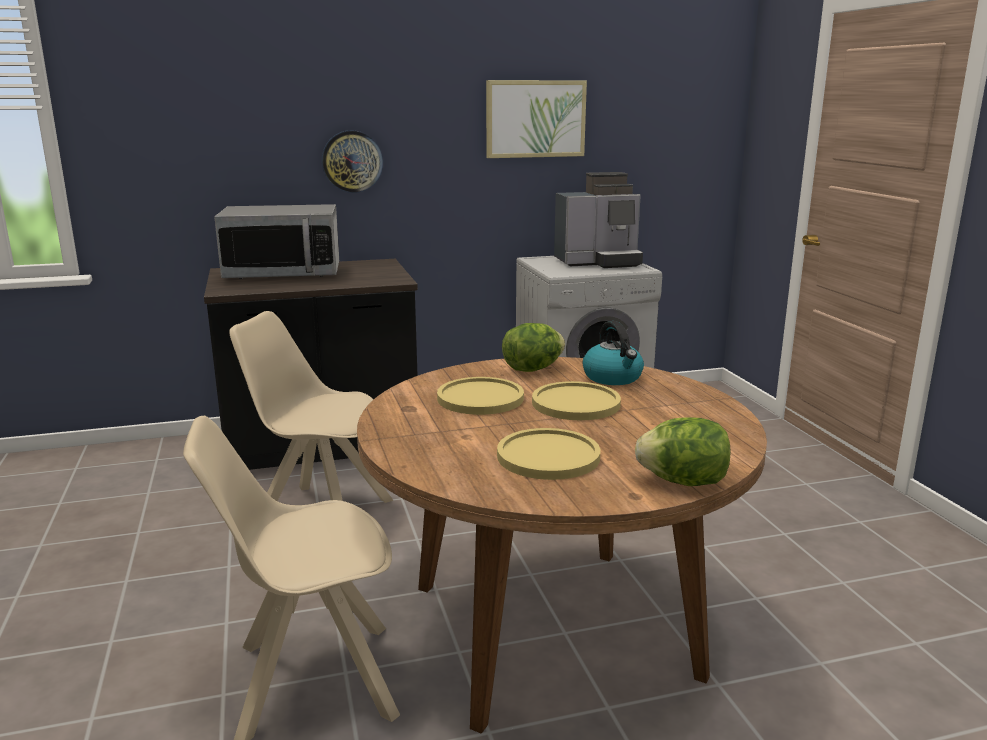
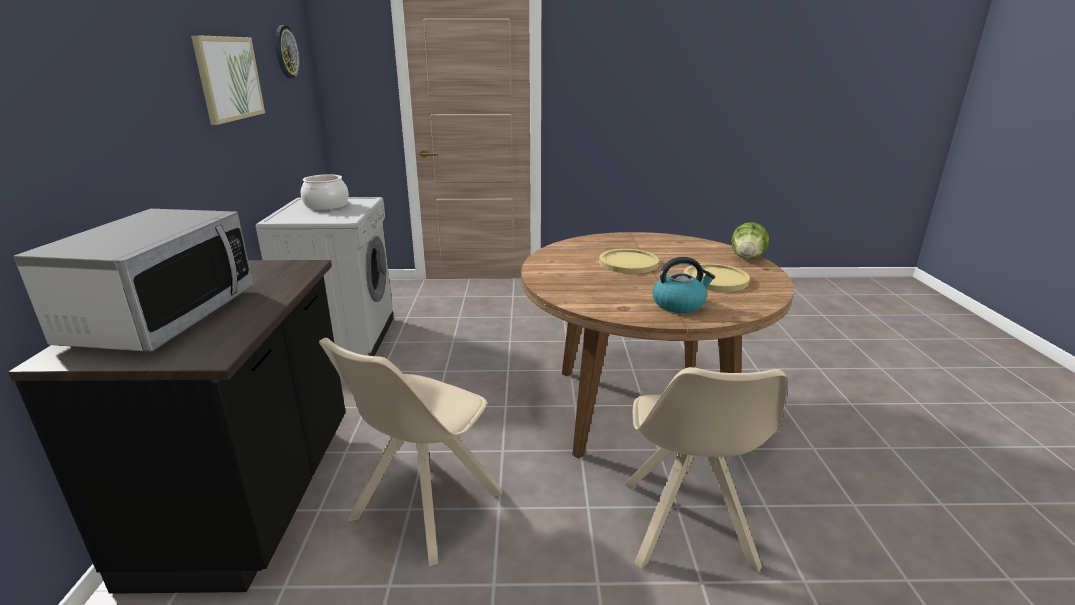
camera: 75 degrees left, 5 degrees up
wall clock [322,130,383,193] -> wall clock moved to [275,25,300,78]
yellow plate [437,377,524,415] -> none
lettuce [502,323,565,372] -> none
coffee machine [554,172,643,268] -> cooking pot [301,174,349,210]
kettle [583,321,644,385] -> kettle moved to [653,257,715,313]

